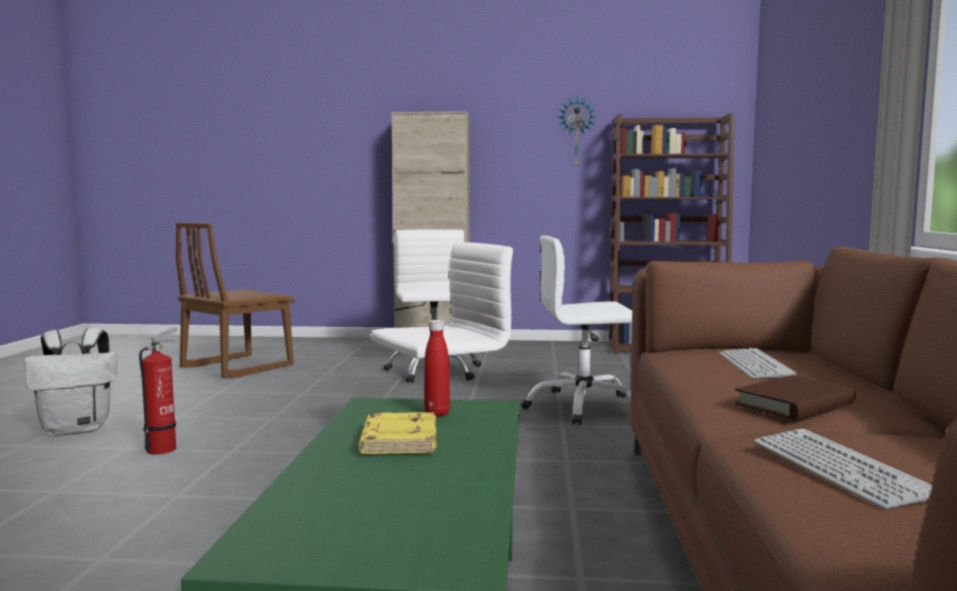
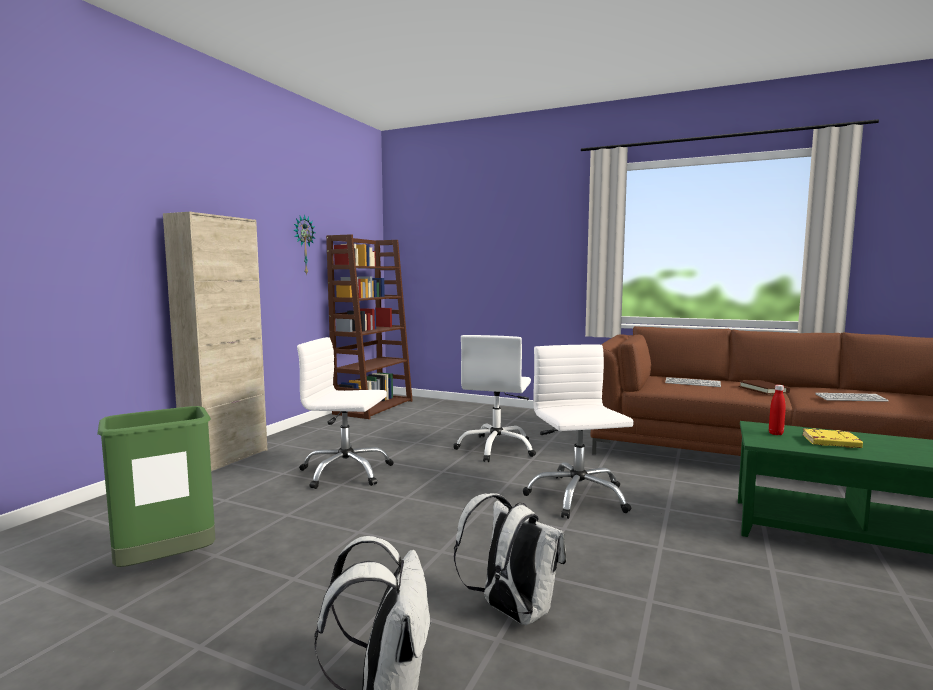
camera: 70 degrees left, 0 degrees up
fire extinguisher [139,327,180,455] -> white backpack [454,493,566,625]
brown chair [176,222,295,378] -> green trash can [97,406,215,567]

